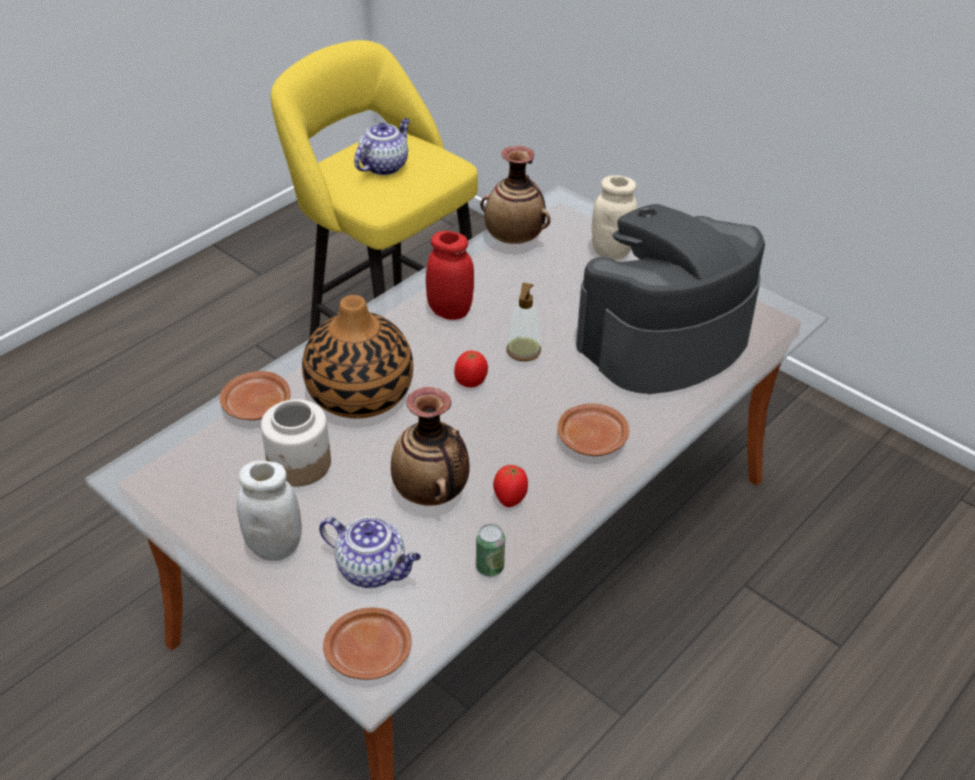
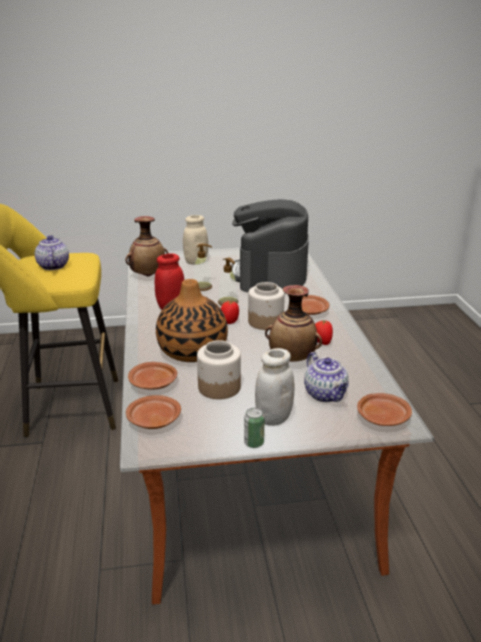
camera: 50 degrees left, 15 degrees down
teapot [319,517,421,588] -> teapot turned 90 degrees clockwise [304,352,349,402]
can [476,524,505,577] -> can moved to [244,408,265,448]
none -> brown plate [126,395,181,429]
none -> soap dispenser [193,243,212,291]
none -> jar [248,282,285,330]

